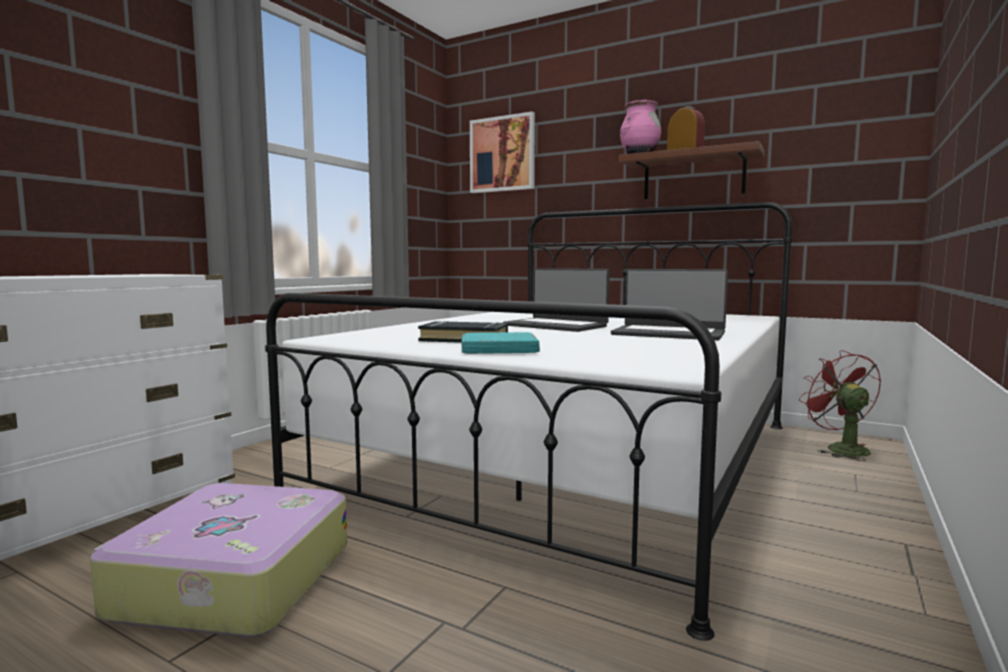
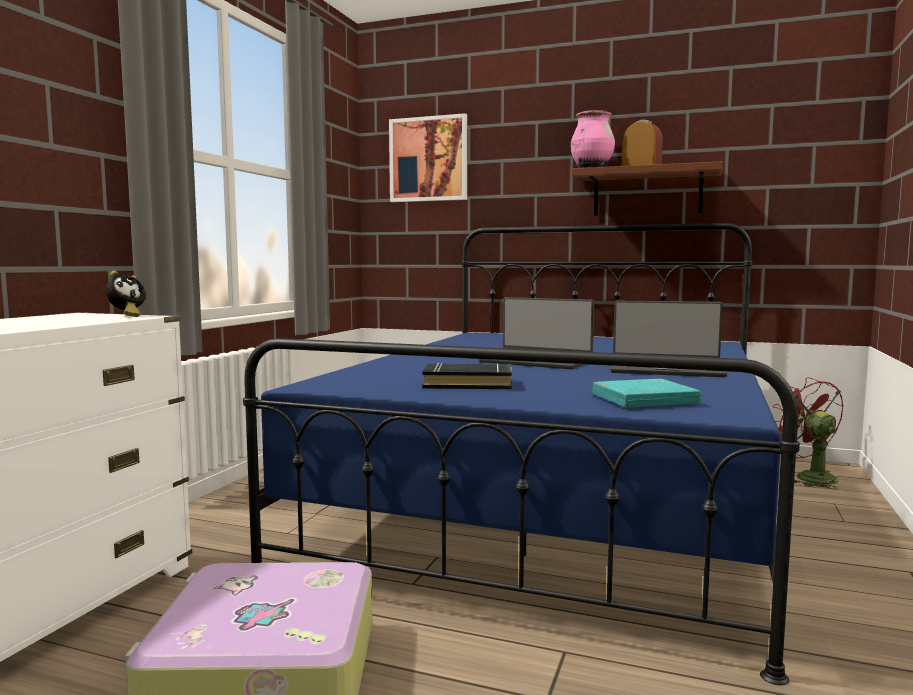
camera: 10 degrees left, 0 degrees up
white bed [265,202,793,641] -> blue bed [243,223,800,685]
turquoise book [461,332,540,354] -> turquoise book moved to [593,379,701,407]
none -> alarm clock [106,270,146,317]

